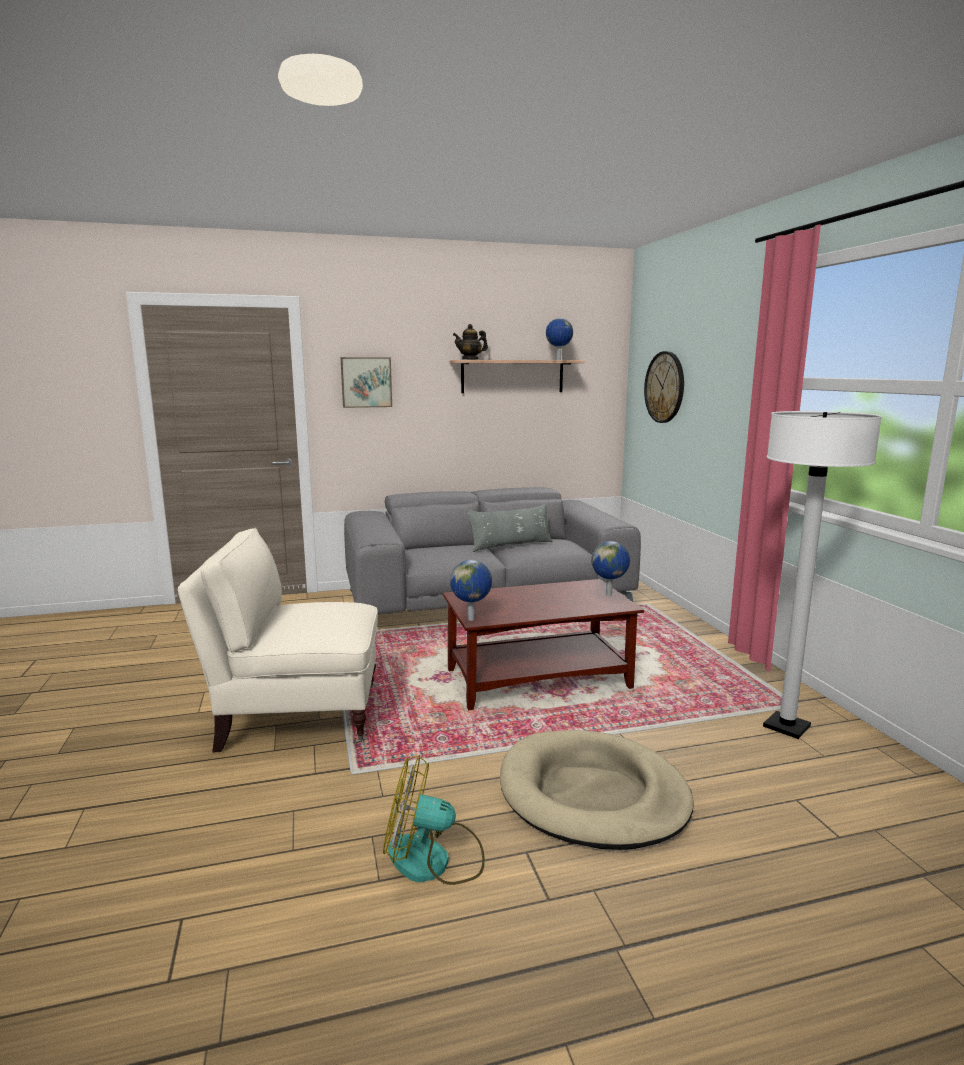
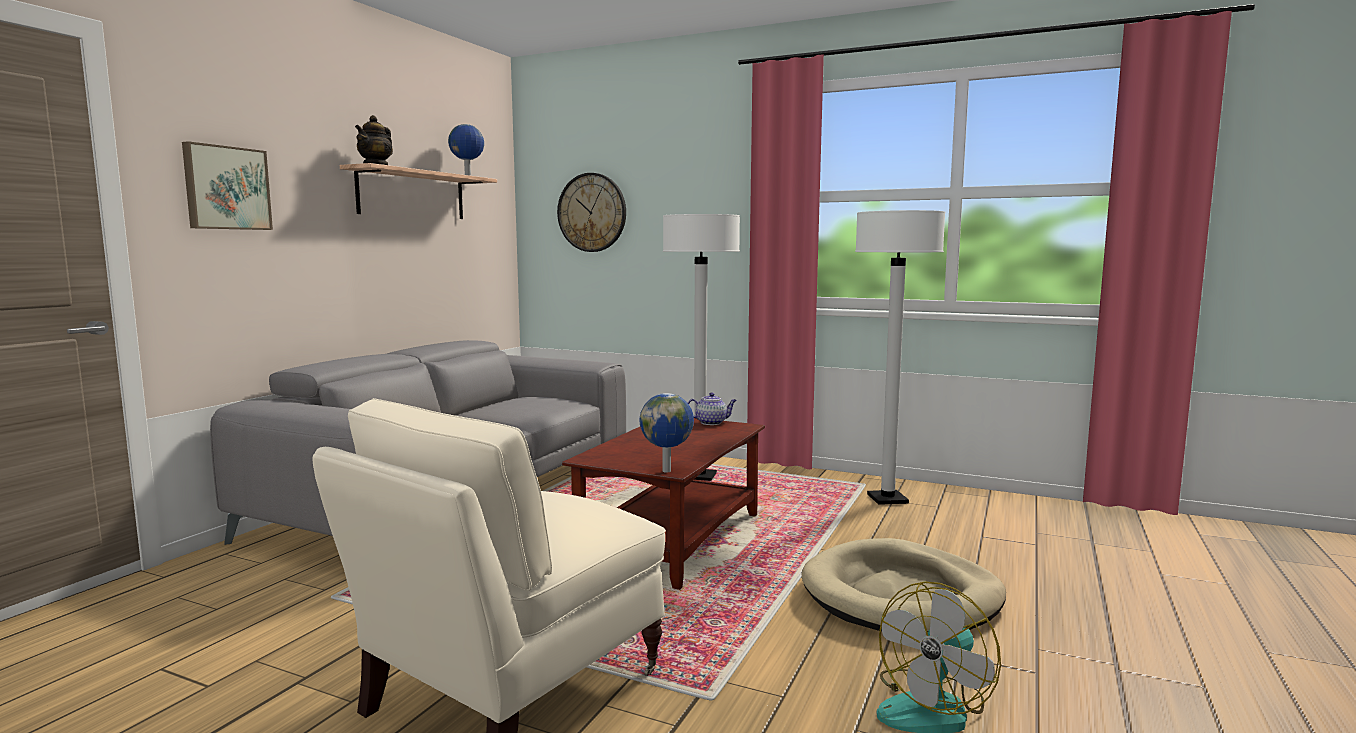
camera: 50 degrees left, 5 degrees down
grey pillow [467,504,553,552] -> none
globe [591,541,630,596] -> teapot [688,392,737,425]
none -> white floor lamp [663,214,740,481]

